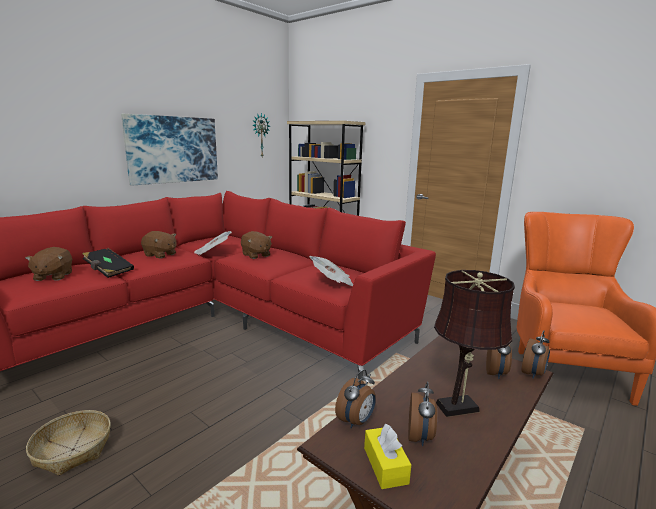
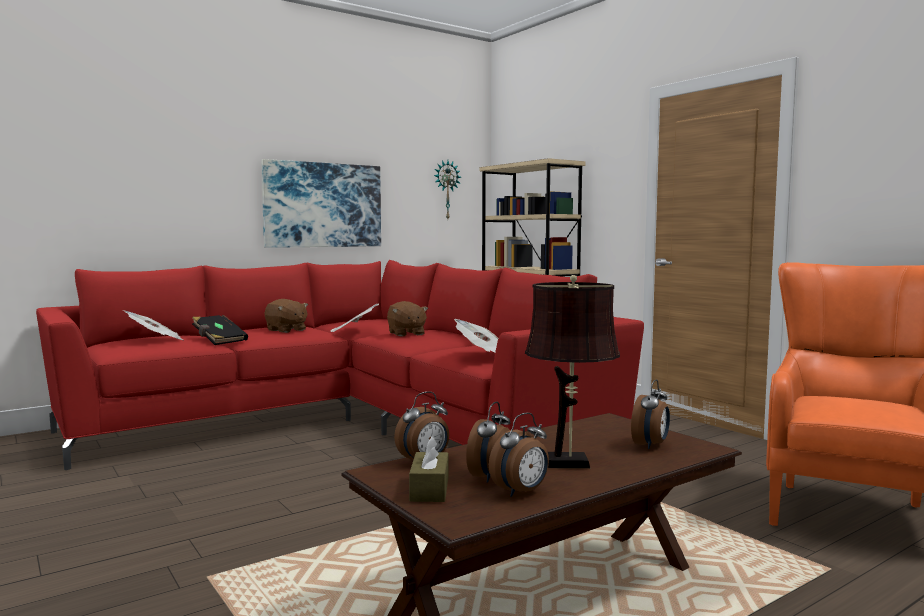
camera: 15 degrees right, 10 degrees down
brown plush toy [25,247,72,281] -> newspaper [123,310,183,340]
basket [26,410,111,476] -> none
yellow tissue box [364,423,411,489] -> brown tissue box [409,436,448,502]
alarm clock [522,330,550,379] -> alarm clock moved to [489,413,549,497]

